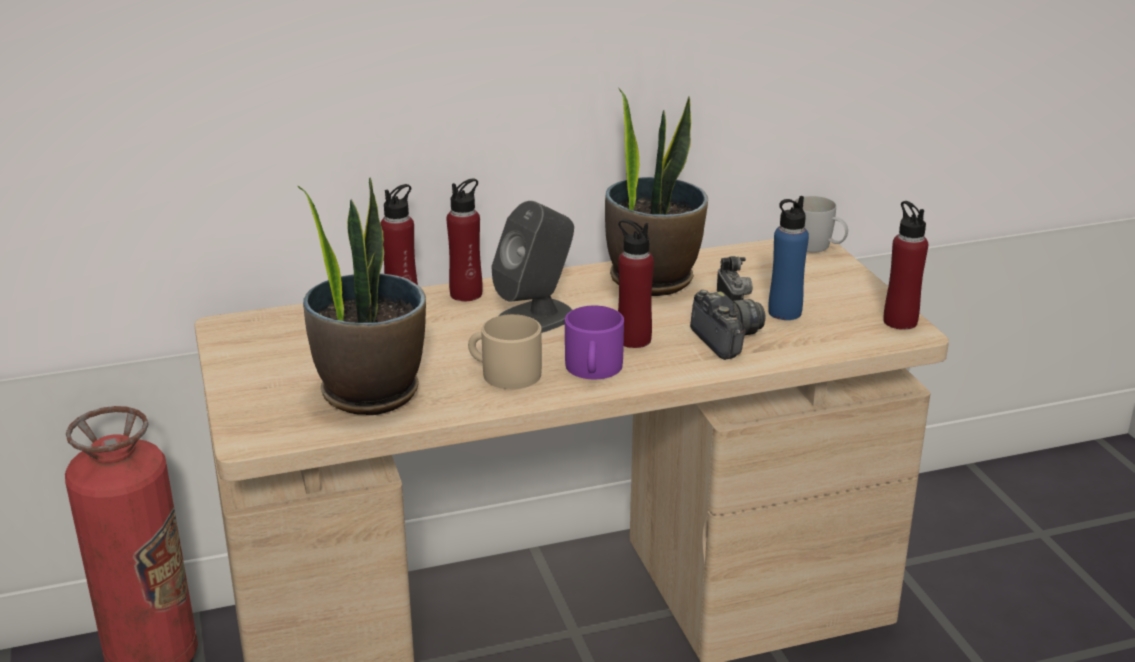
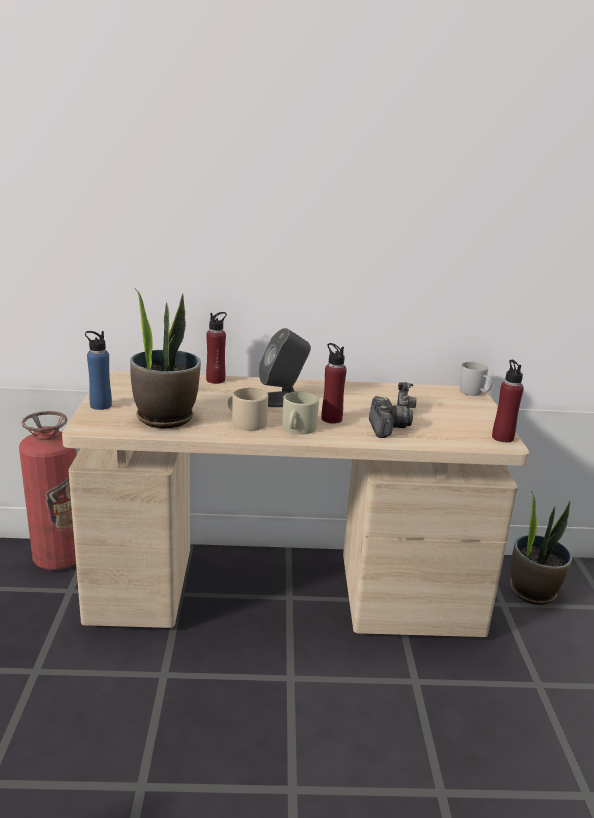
camera: 15 degrees right, 5 degrees down
red bottle [447,178,483,301] -> none
purple mug [565,305,624,379] -> beige mug [282,391,319,435]
potted plant [605,87,708,296] -> potted plant moved to [510,492,572,605]
blue bottle [768,196,809,320] -> blue bottle moved to [85,331,112,410]

